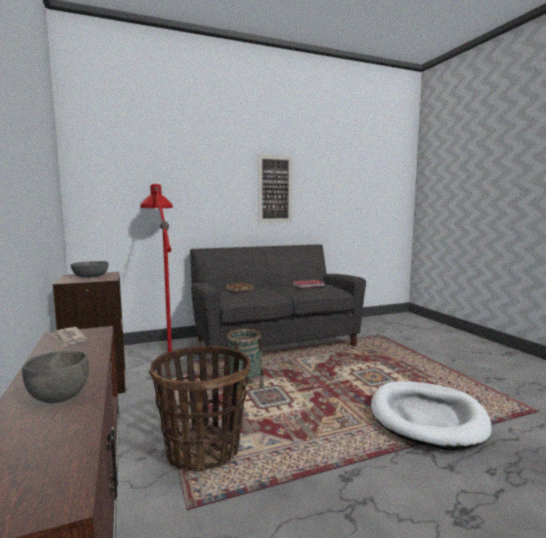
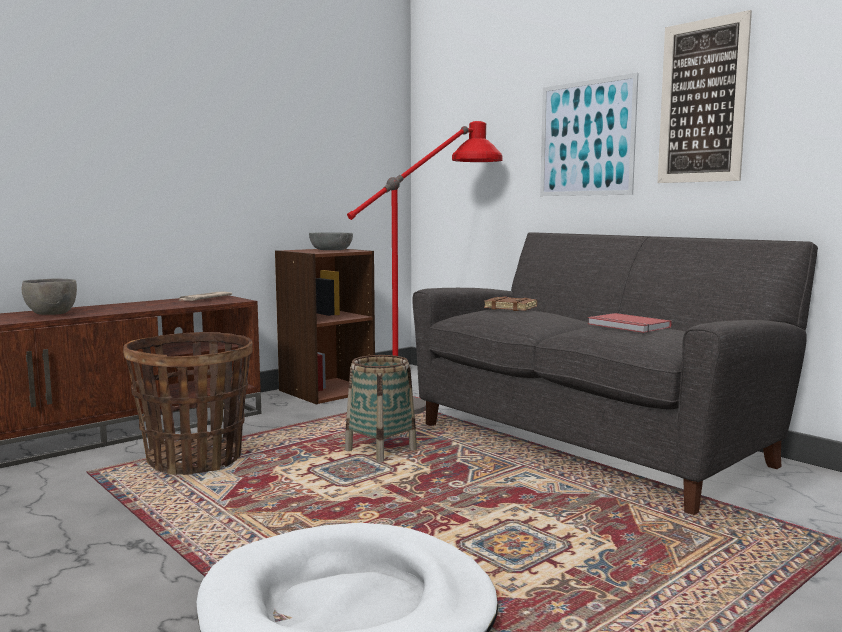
camera: 70 degrees right, 0 degrees up
none -> picture [540,72,638,196]

